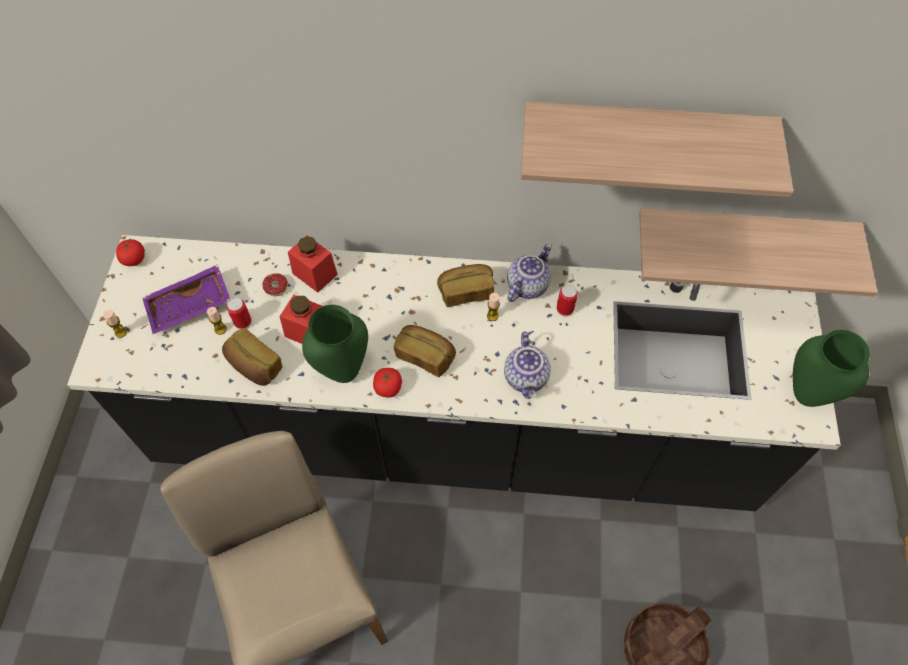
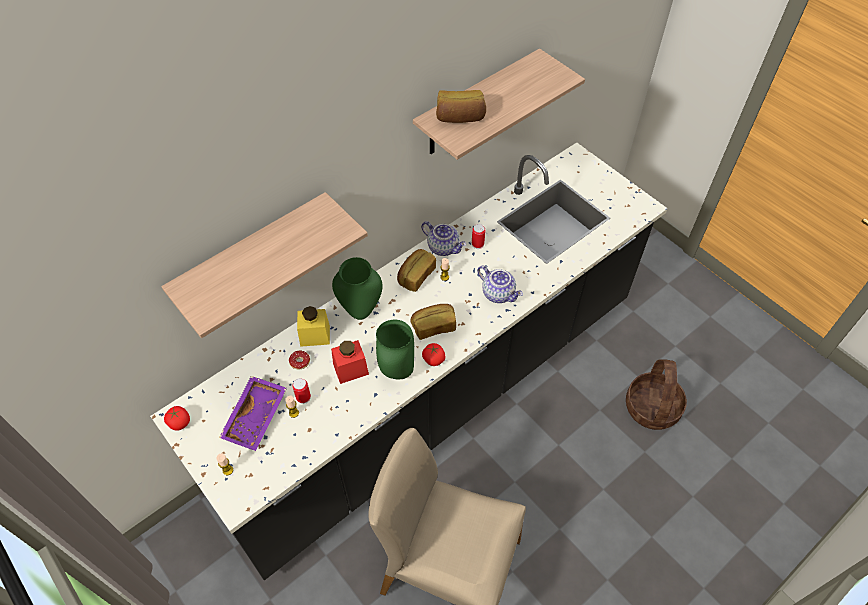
camera: 45 degrees left, 5 degrees down
bread [222,328,282,386] -> bread moved to [436,90,486,123]
red jar [288,236,338,293] -> yellow jar [297,306,330,347]
teapot [507,244,552,302] -> teapot turned 135 degrees clockwise [421,221,466,256]
shelf [639,208,878,296] -> shelf moved to [161,192,368,338]
green vase [793,330,870,407] -> green vase moved to [332,257,383,320]

